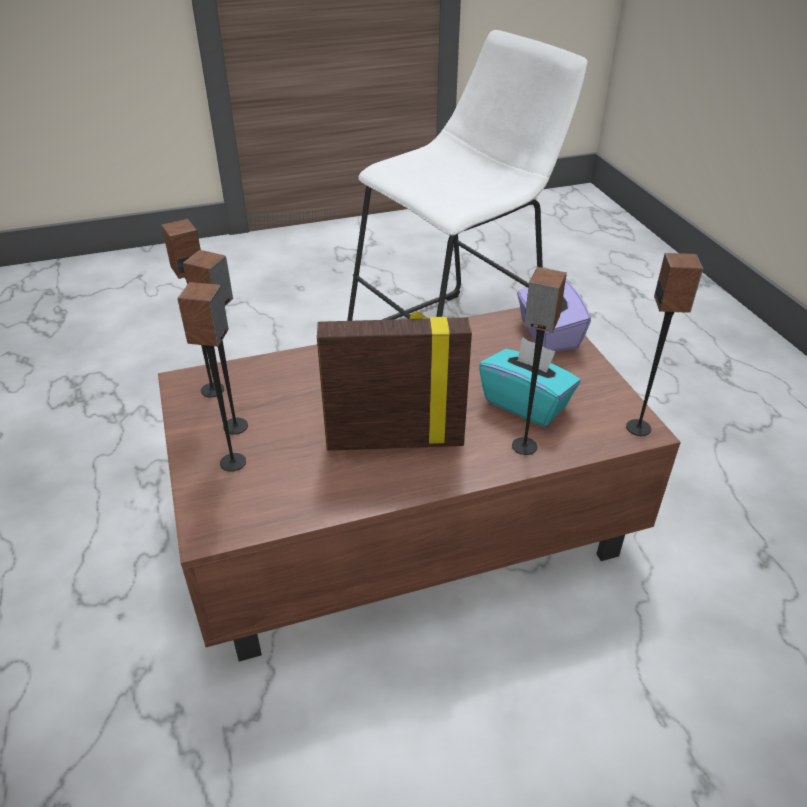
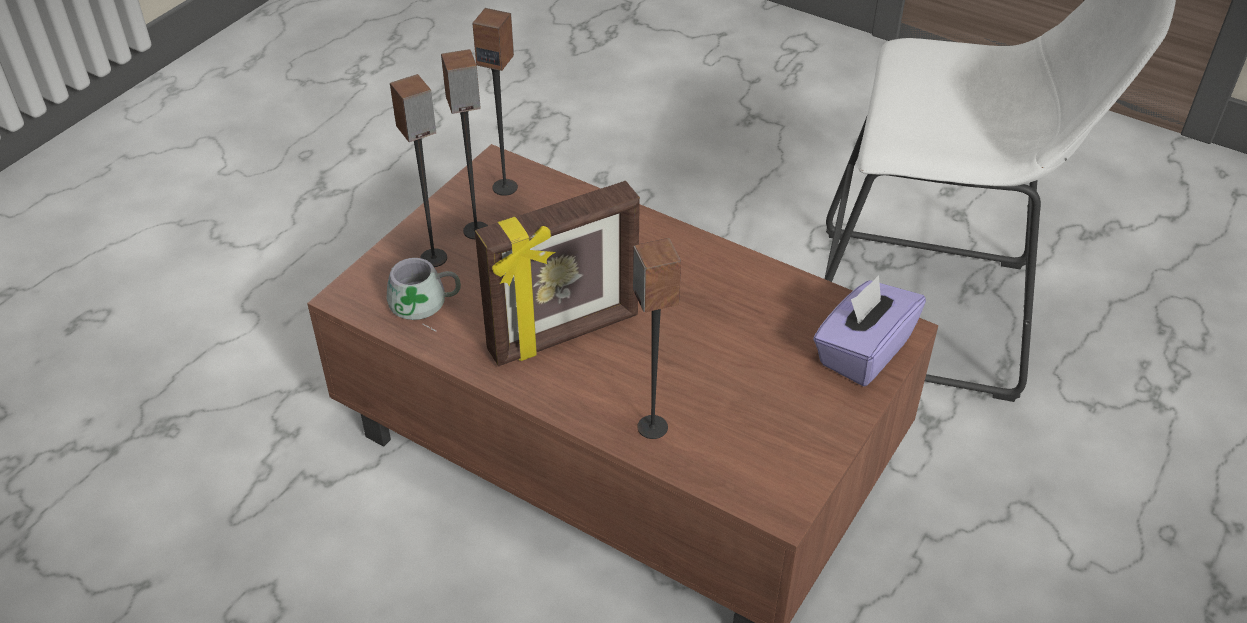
camera: 50 degrees right, 5 degrees up
picture frame [317,311,472,451] -> picture frame turned 105 degrees clockwise [475,181,640,366]
turquoise tissue box [479,337,581,427] -> none
speaker [626,253,703,436] -> none
none -> grey mug [386,258,461,331]

